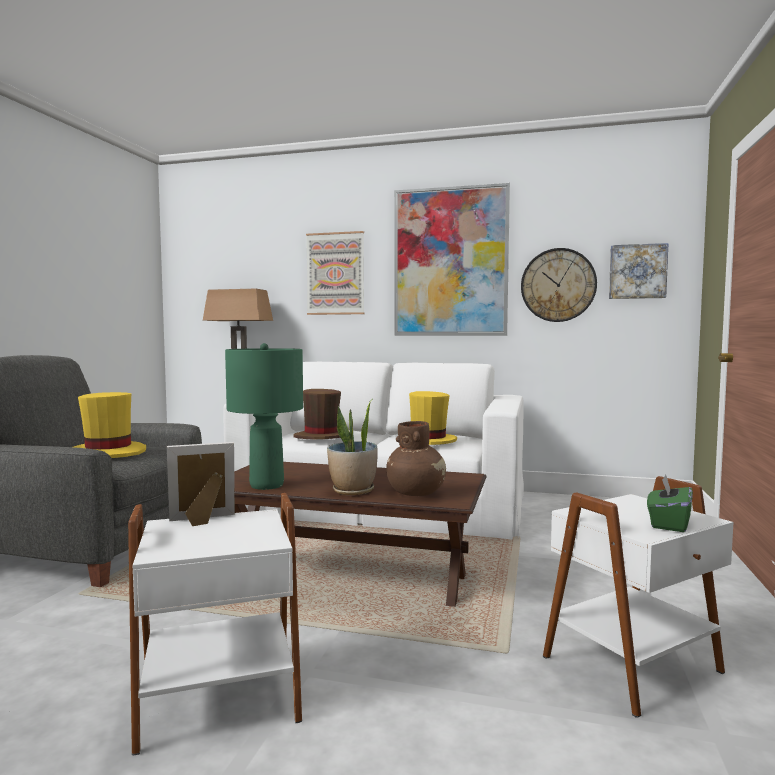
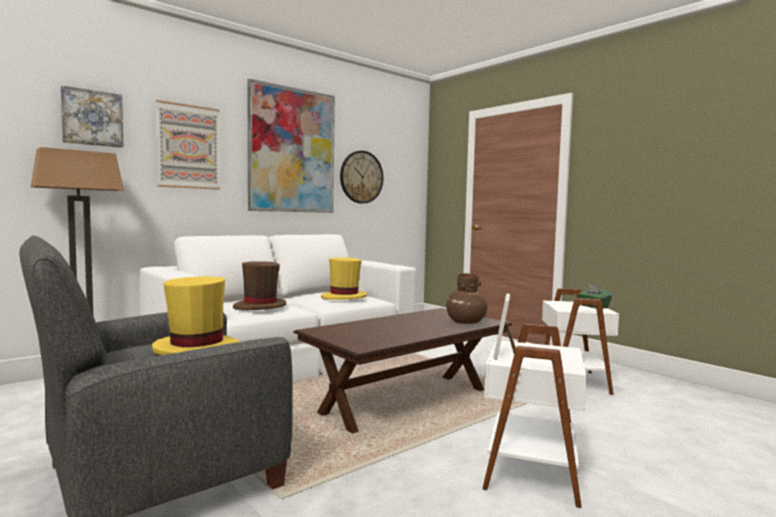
camera: 55 degrees left, 0 degrees up
green table lamp [225,343,303,490] -> none
potted plant [327,399,378,495] -> none
picture [609,243,669,299] -> picture moved to [61,86,123,148]

